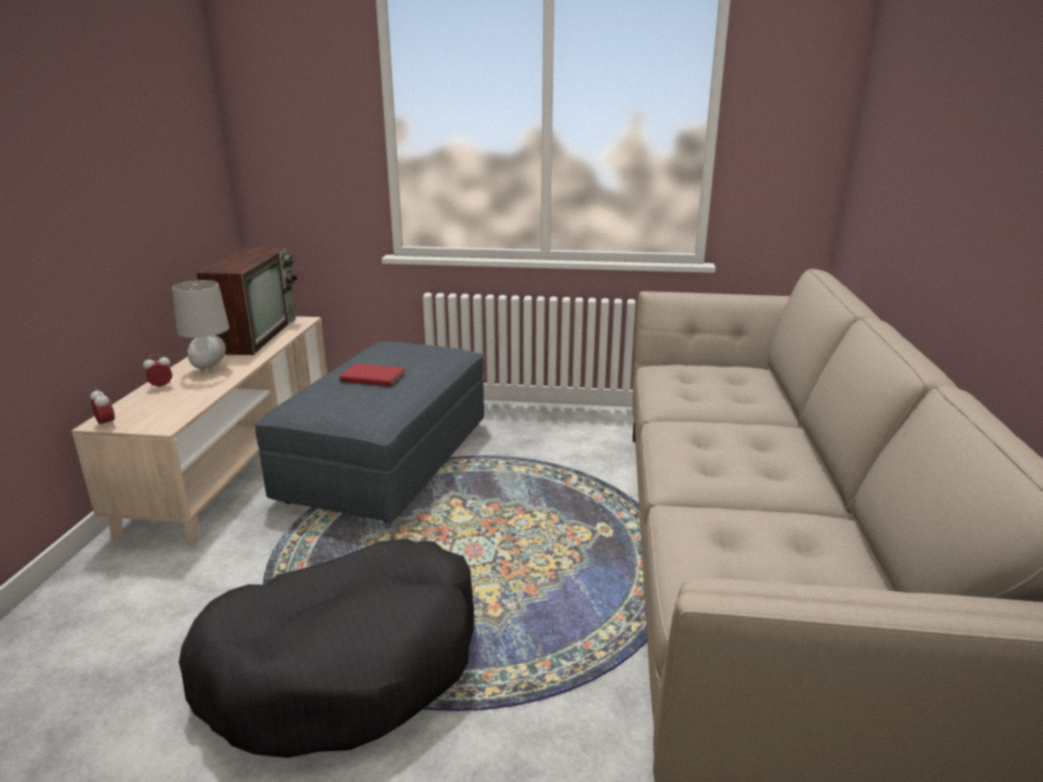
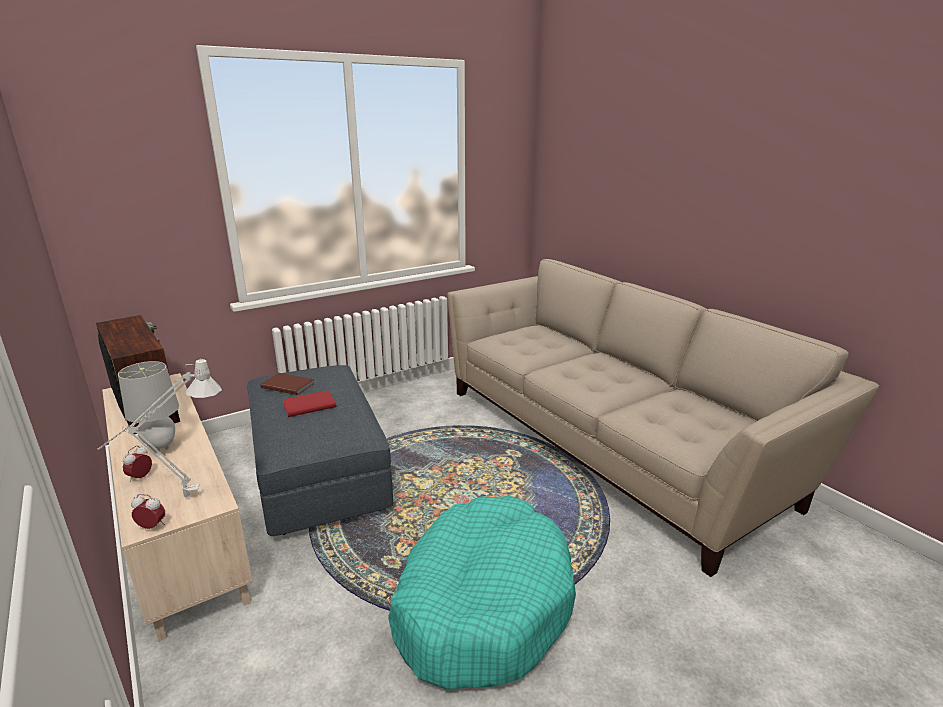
camera: 40 degrees left, 0 degrees up
black dog bed [179,538,474,758] -> turquoise dog bed [388,496,576,690]
none -> grey table lamp [98,358,222,497]
none -> brown book [261,373,314,395]

